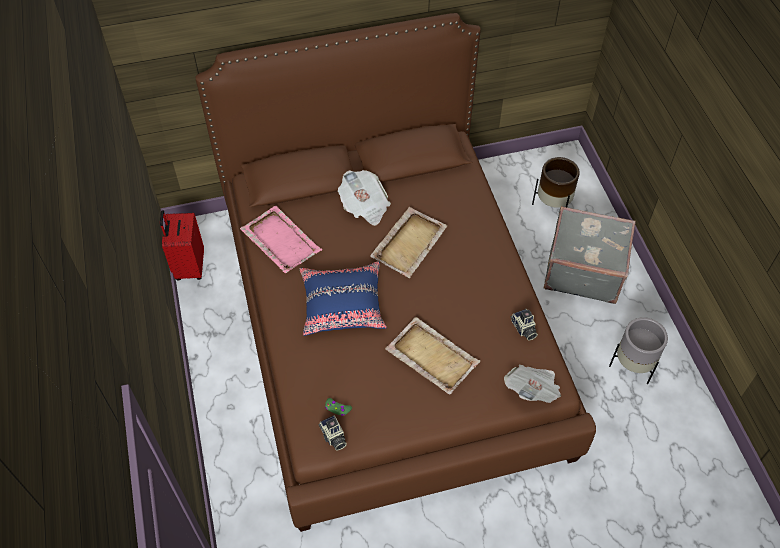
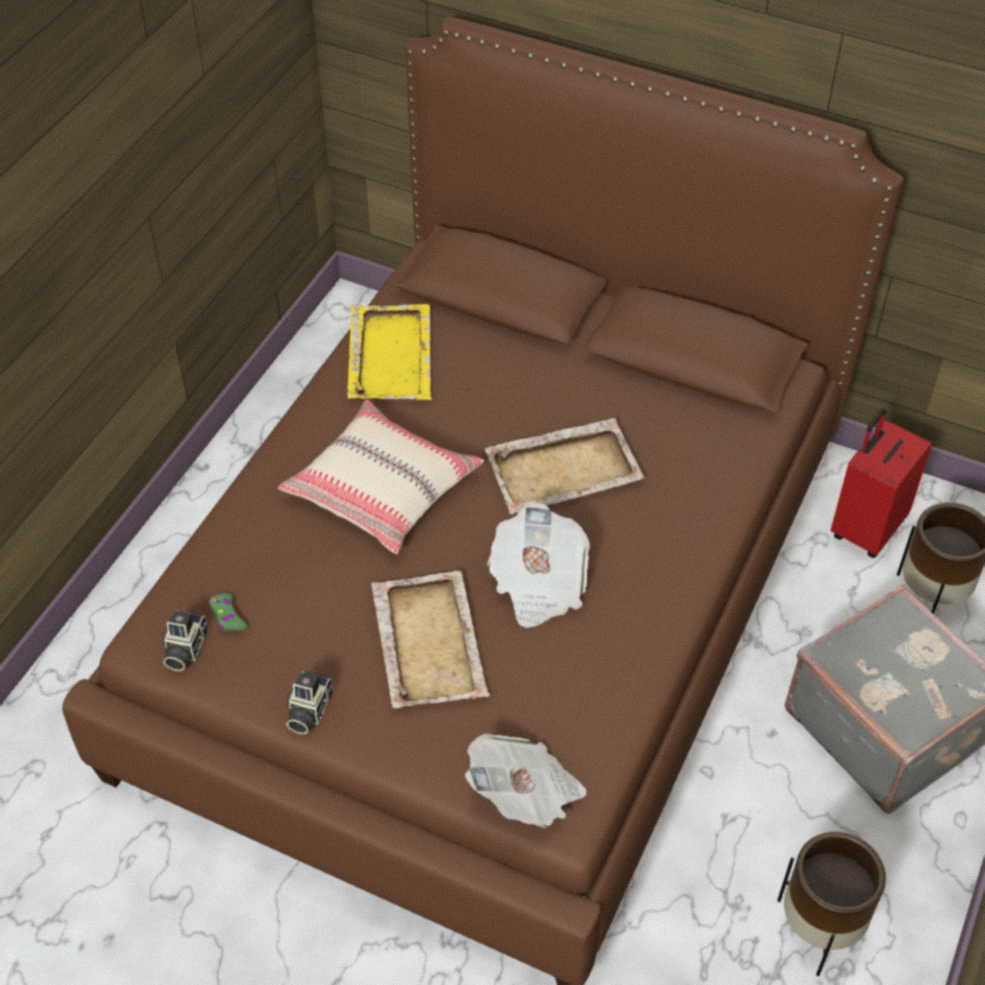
camera: 40 degrees right, 5 degrees down
red suitcase [160,211,204,280] -> red suitcase moved to [831,408,932,558]
pink tray [240,206,322,273] -> yellow tray [347,304,432,400]
blue pillow [300,261,387,336] -> beige pillow [278,400,484,554]
newspaper [338,170,391,226] -> newspaper moved to [487,503,590,628]
camera [511,309,538,341] -> camera moved to [286,671,333,734]
grey planter [609,317,668,384] -> brown planter [777,832,886,976]

